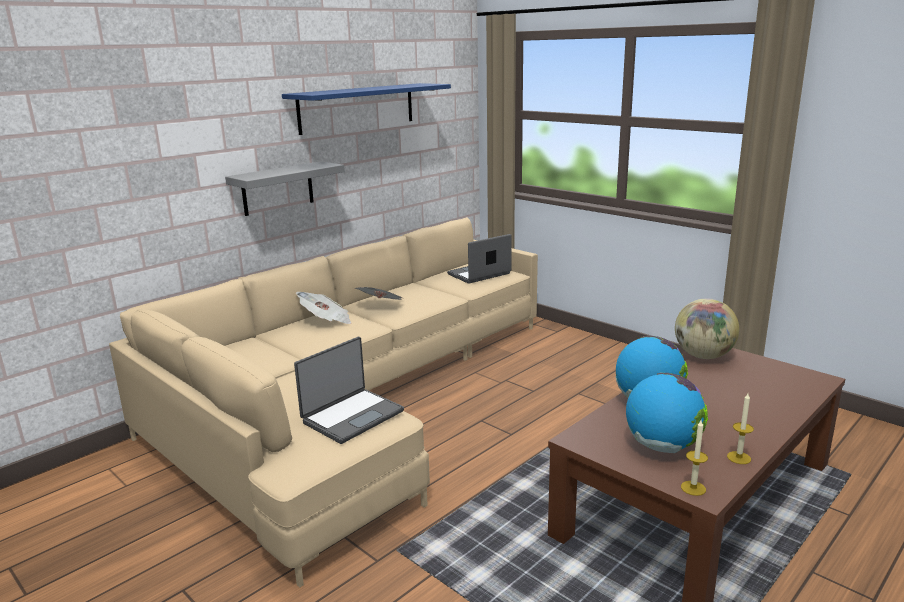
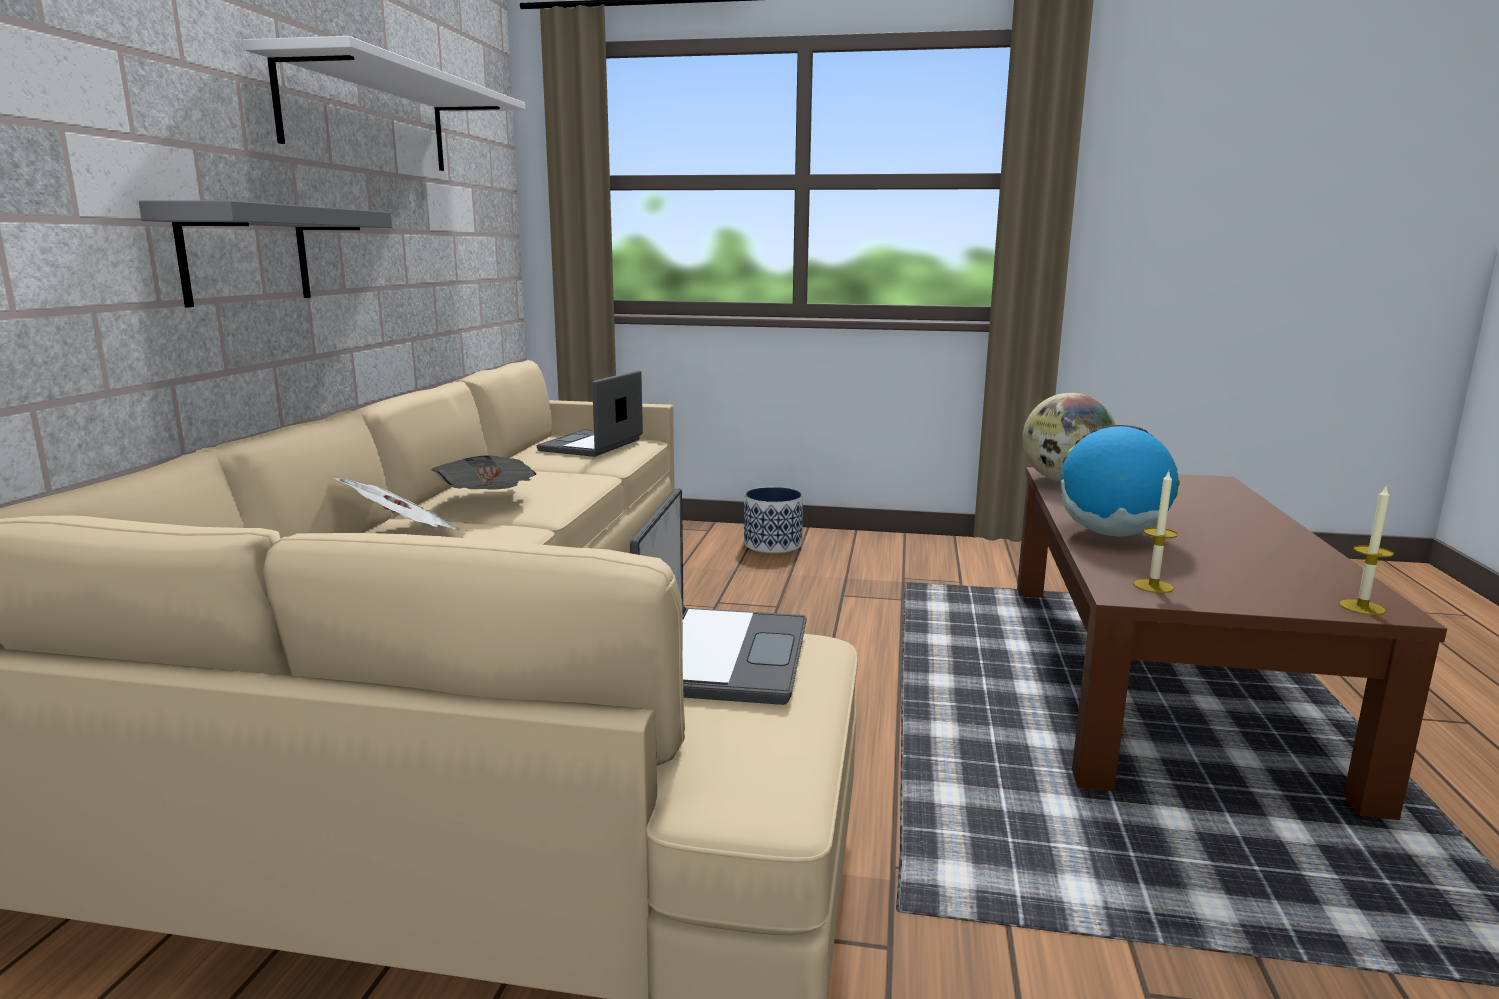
camera: 35 degrees left, 5 degrees down
blue shelf [282,83,451,135] -> white shelf [243,36,525,171]
globe [626,373,708,453] -> none
candle [727,393,754,464] -> candle moved to [1134,471,1178,593]
none -> planter [744,487,803,553]

